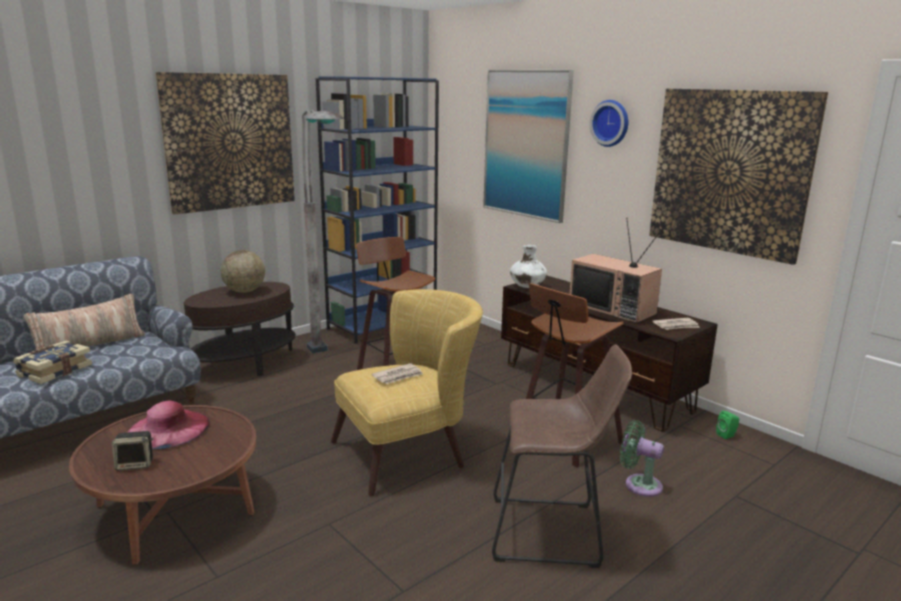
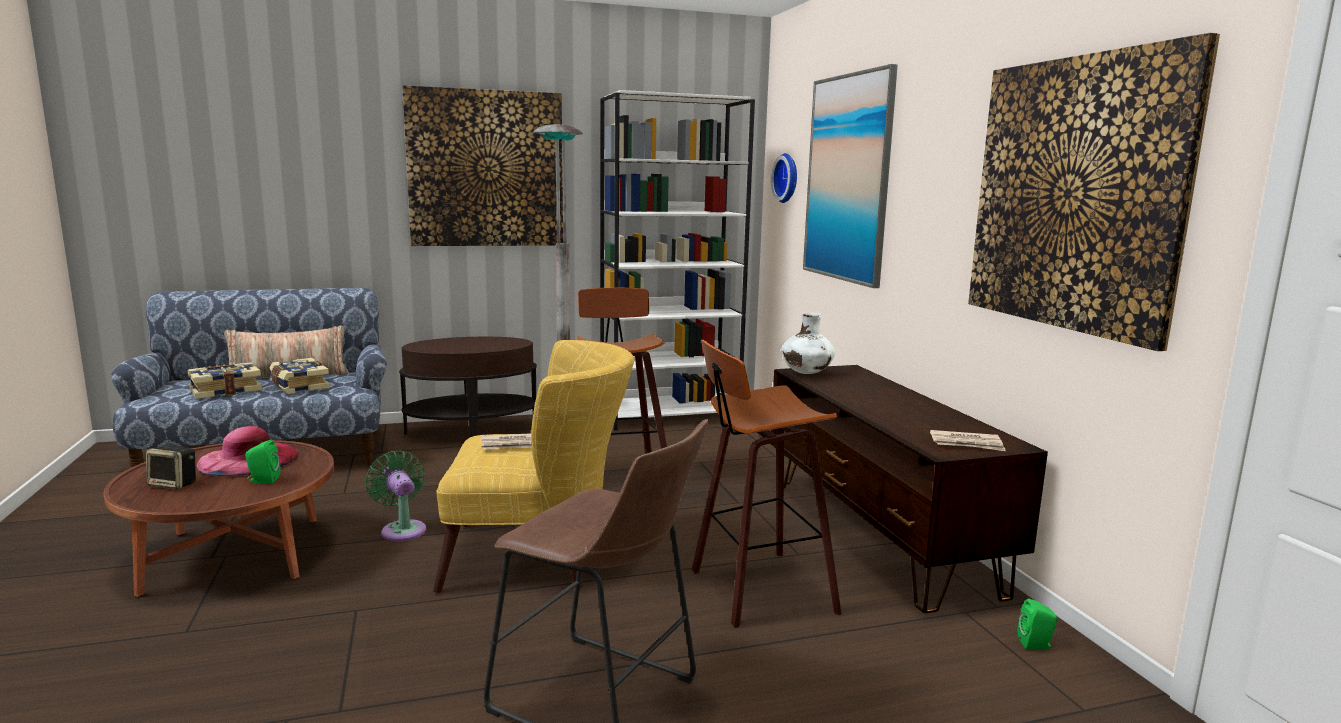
camera: 25 degrees right, 5 degrees down
globe [221,250,265,293] -> none
blue bookcase [316,76,439,344] -> white bookcase [600,90,755,430]
television [569,218,662,323] -> none
wall clock [590,100,628,147] -> wall clock moved to [771,153,797,203]
green fan [620,420,664,497] -> green fan moved to [366,451,426,541]
none -> green speaker [245,440,280,483]
none -> book [269,358,330,394]

